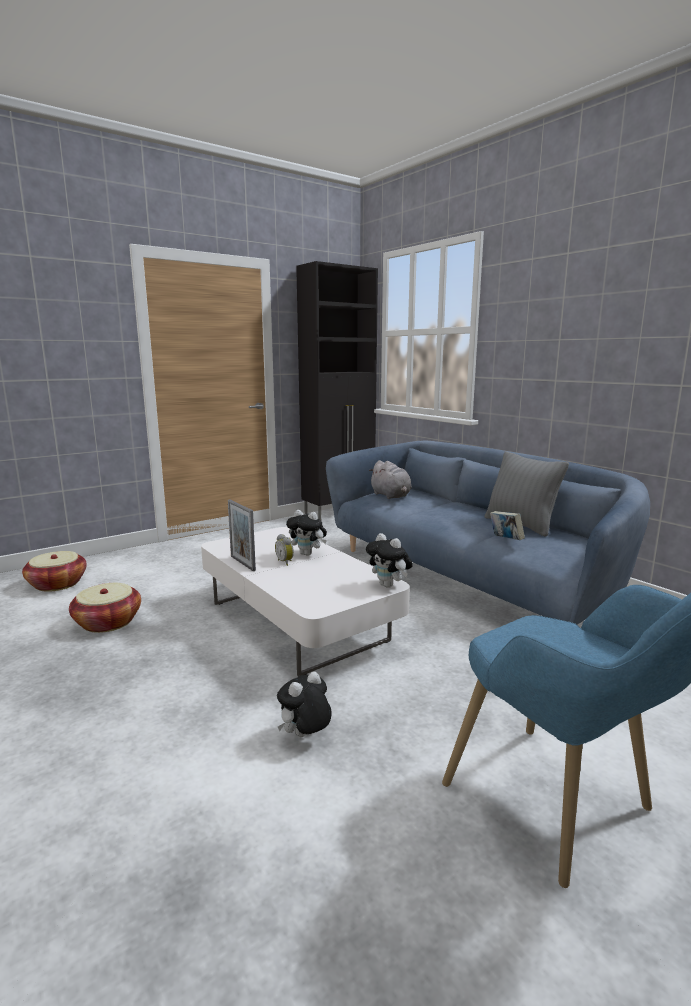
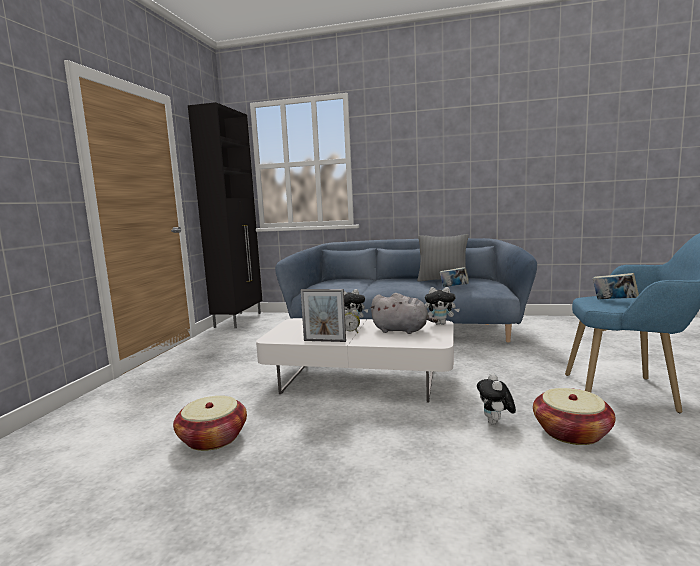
camera: 40 degrees left, 5 degrees down
basket [22,551,87,592] -> basket moved to [533,388,615,445]
grey plush toy [369,460,412,499] -> grey plush toy moved to [369,293,438,334]
none -> book [593,273,639,299]

